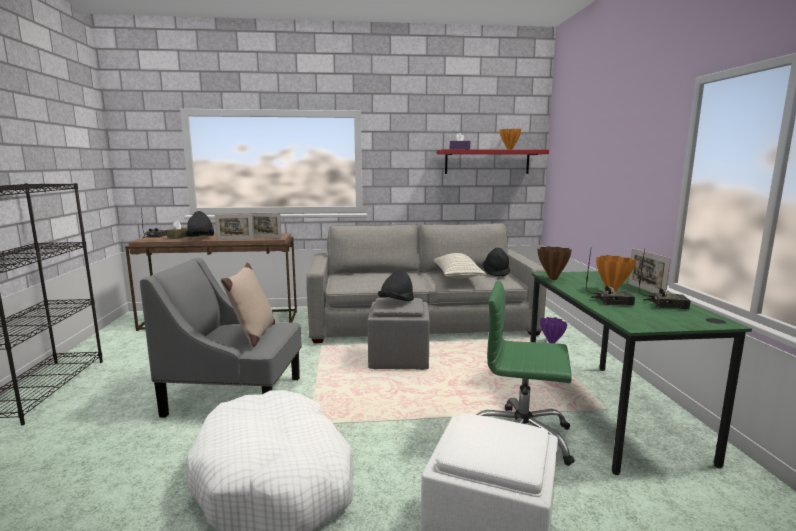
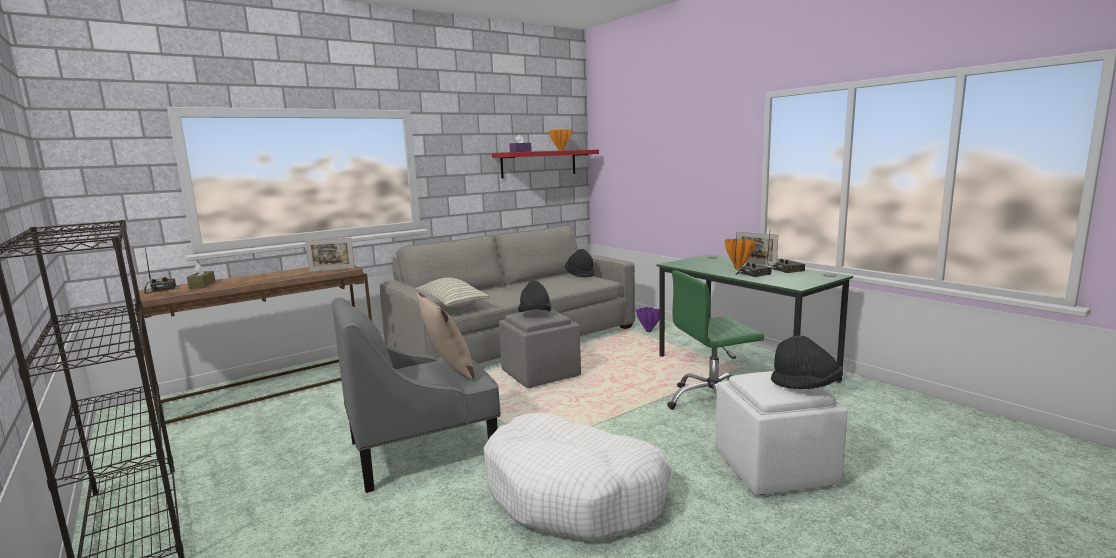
camera: 30 degrees left, 0 degrees up
black hat [186,211,214,237] -> black hat moved to [771,335,843,389]
picture frame [215,214,253,240] -> none
pillow [434,253,486,279] -> pillow moved to [416,278,489,307]
brown vase [538,246,572,280] -> none

